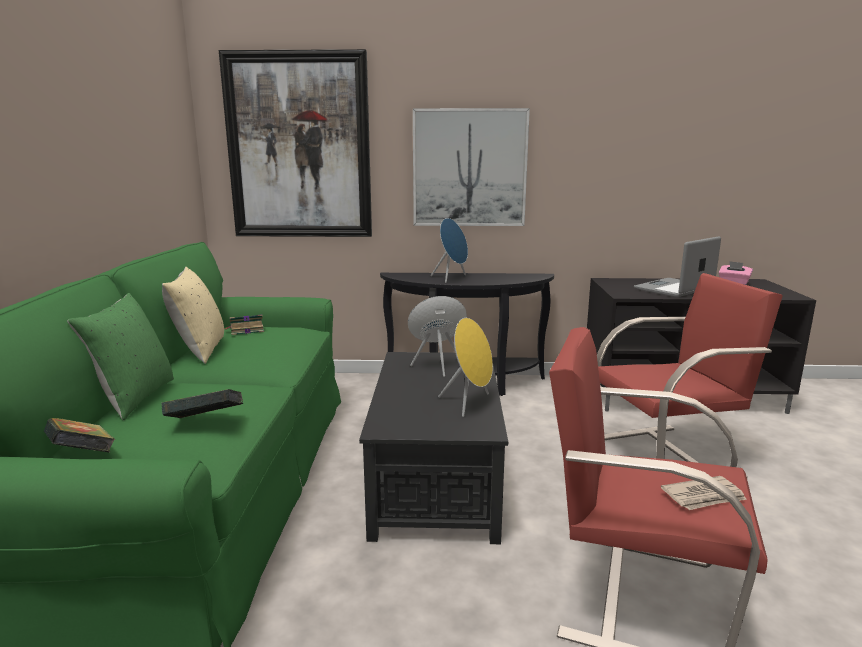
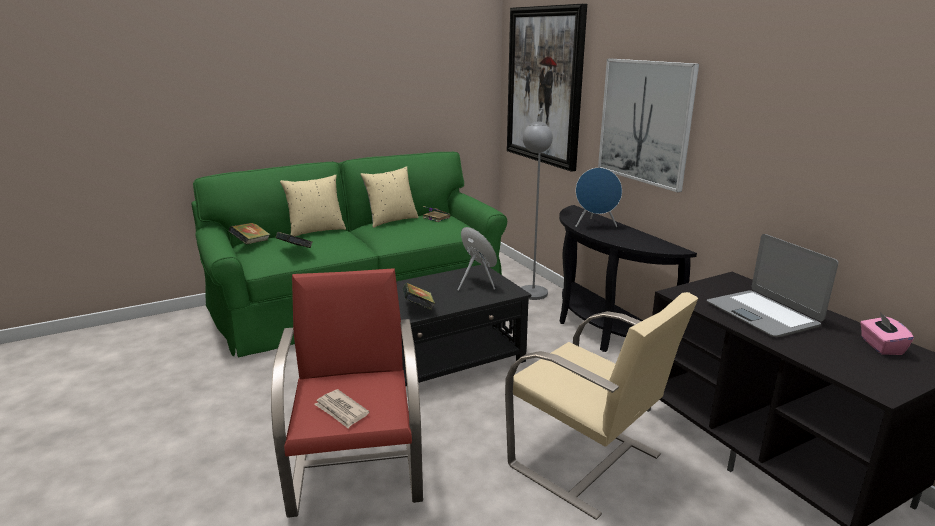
camera: 60 degrees right, 5 degrees up
green pillow [67,293,174,420] -> beige pillow [280,175,346,236]
yellow speaker [438,318,493,417] -> book [403,283,435,310]
red armchair [597,273,783,478] -> beige armchair [505,292,698,520]
laptop [634,236,721,297] -> laptop turned 135 degrees counterclockwise [707,234,839,337]
none -> grey floor lamp [521,108,553,300]

